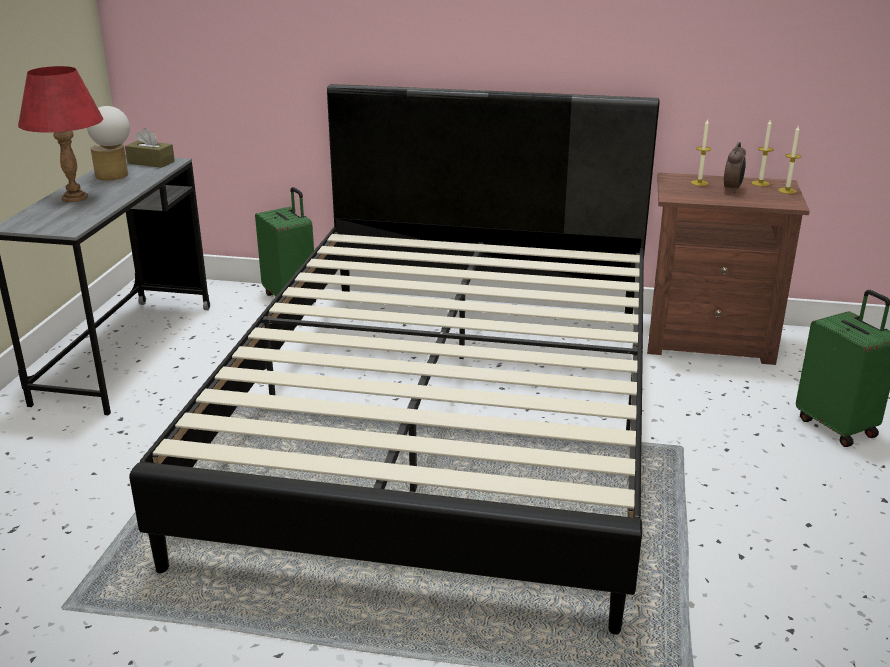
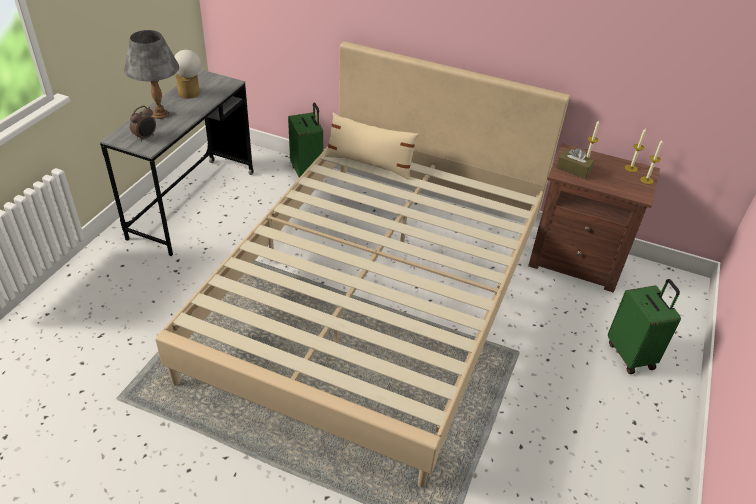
camera: 10 degrees right, 15 degrees up
red table lamp [18,66,103,202] -> grey table lamp [124,30,179,119]
brown tissue box [125,128,175,168] -> brown tissue box moved to [556,147,595,179]
black bed [129,84,660,635] -> beige bed [155,41,570,488]
alarm clock [724,142,746,193] -> alarm clock moved to [130,106,156,142]
none -> beige pillow [325,113,419,180]

